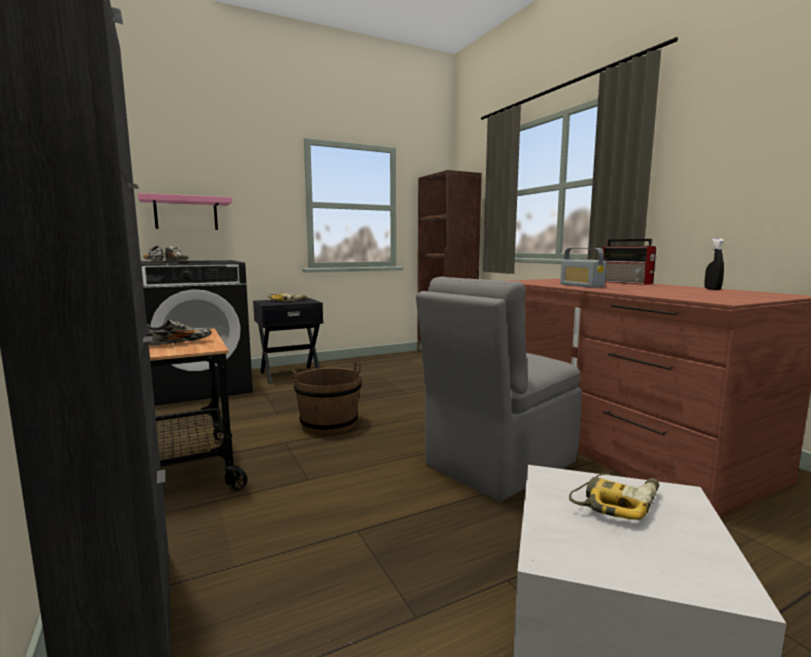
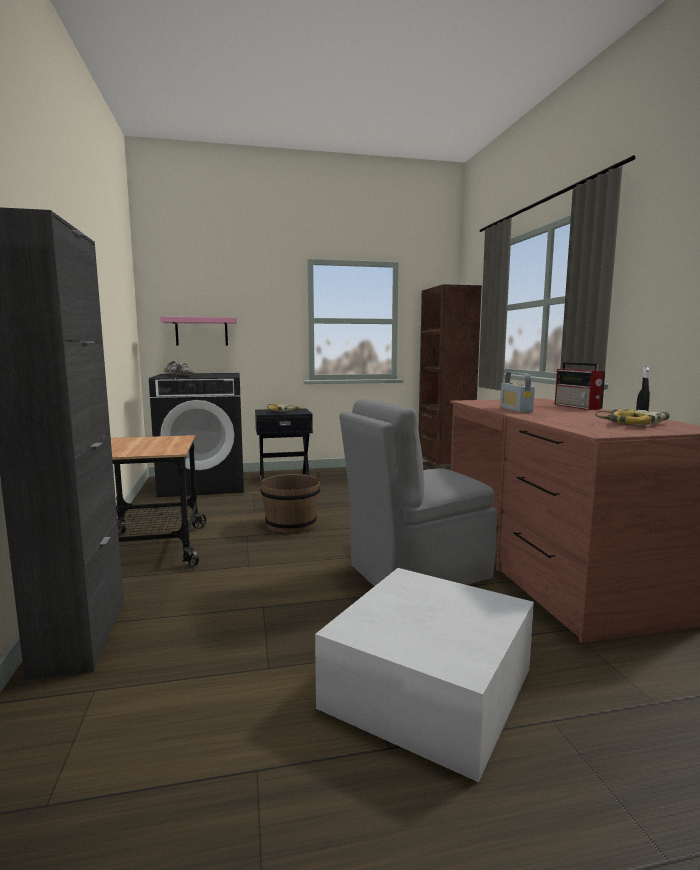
camera: 15 degrees right, 0 degrees up
shoe [147,320,212,346] -> none
power drill [569,473,659,520] -> power drill moved to [595,409,670,426]

